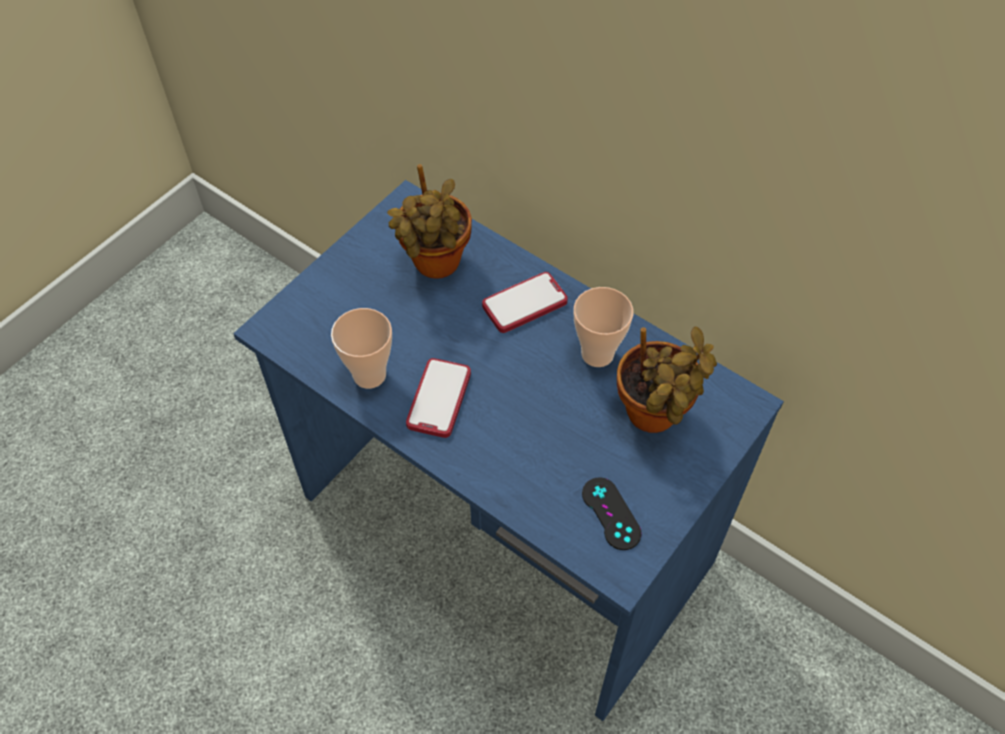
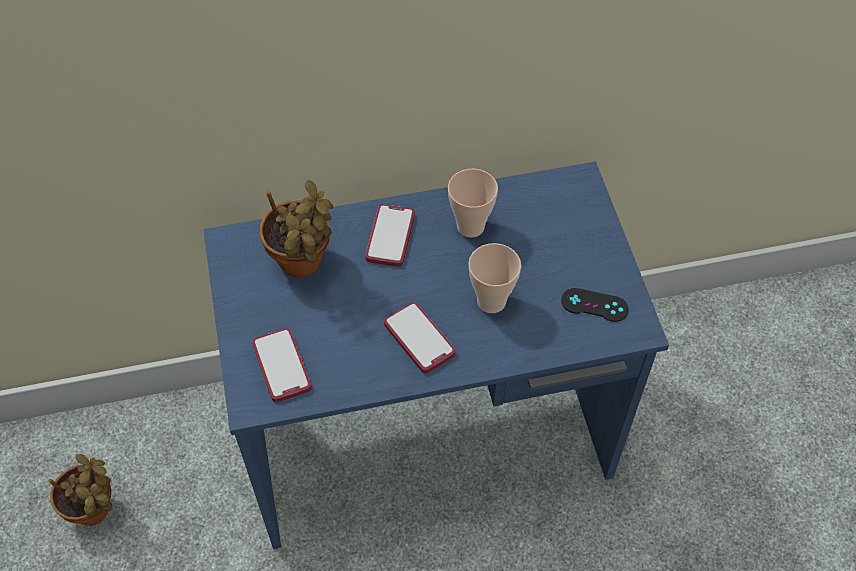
camera: 50 degrees left, 0 degrees up
cup [331,308,392,389] -> cup moved to [468,243,521,313]
potted plant [617,327,717,433] -> potted plant moved to [48,454,112,526]
none -> phone [252,328,312,402]

